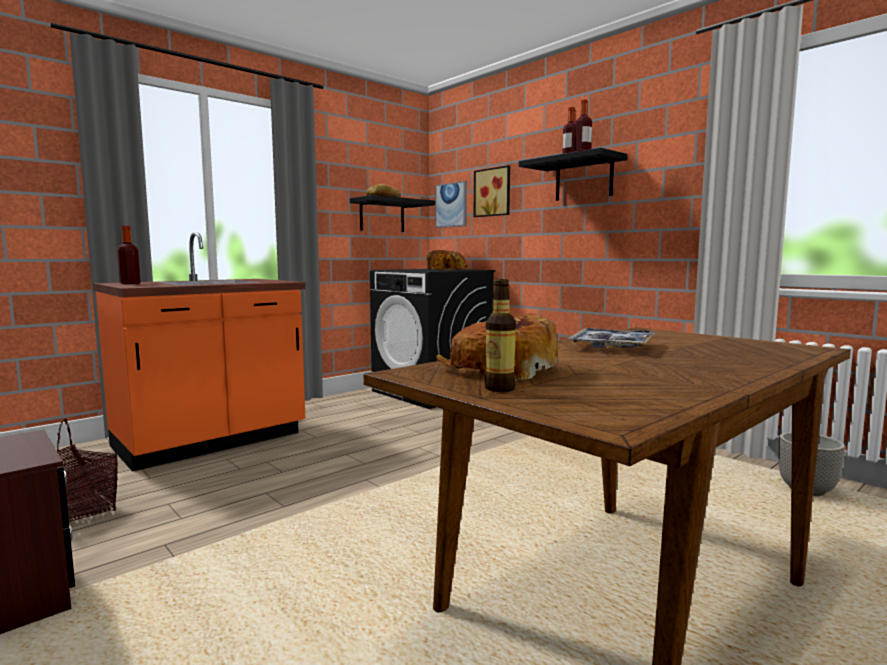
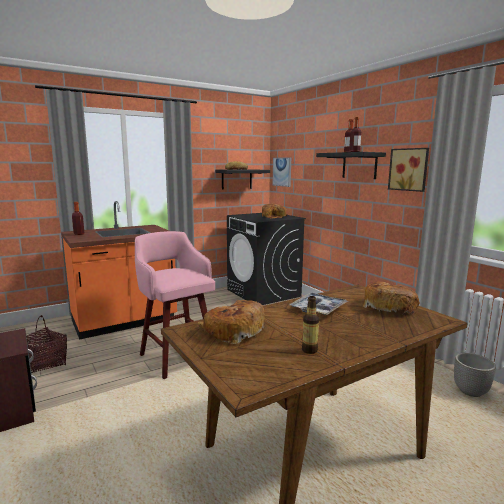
camera: 10 degrees right, 5 degrees up
picture [474,165,510,217] -> picture moved to [388,148,429,192]
bottle [485,279,516,392] -> bottle moved to [302,296,319,354]
none -> pink stool [135,231,215,379]
none -> bread [363,281,420,314]

